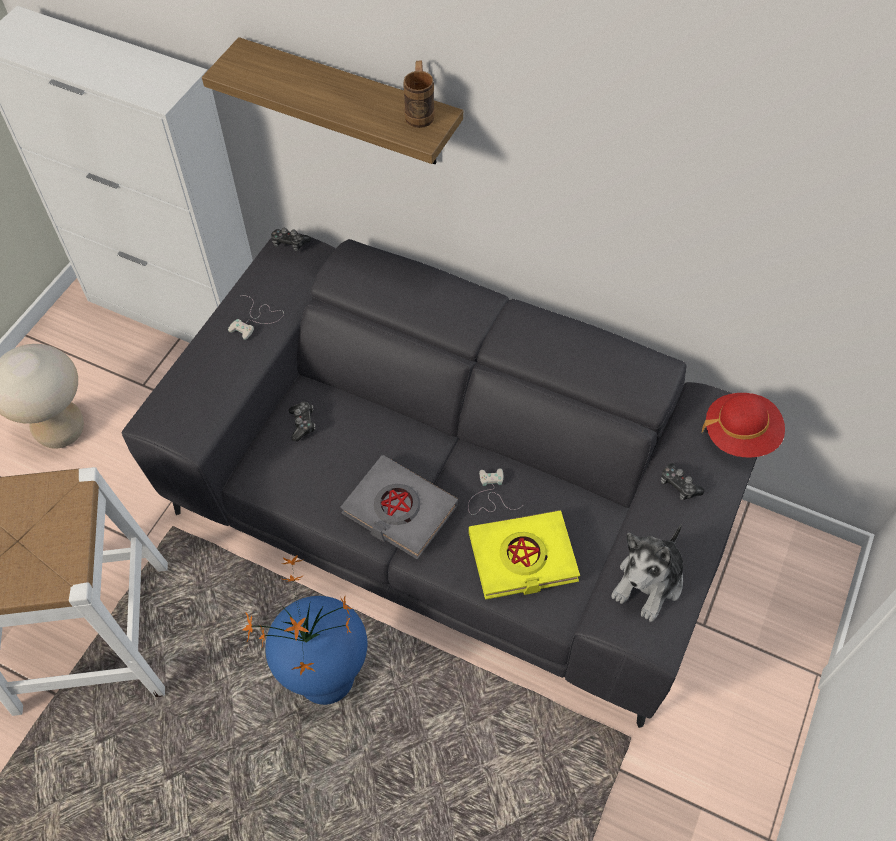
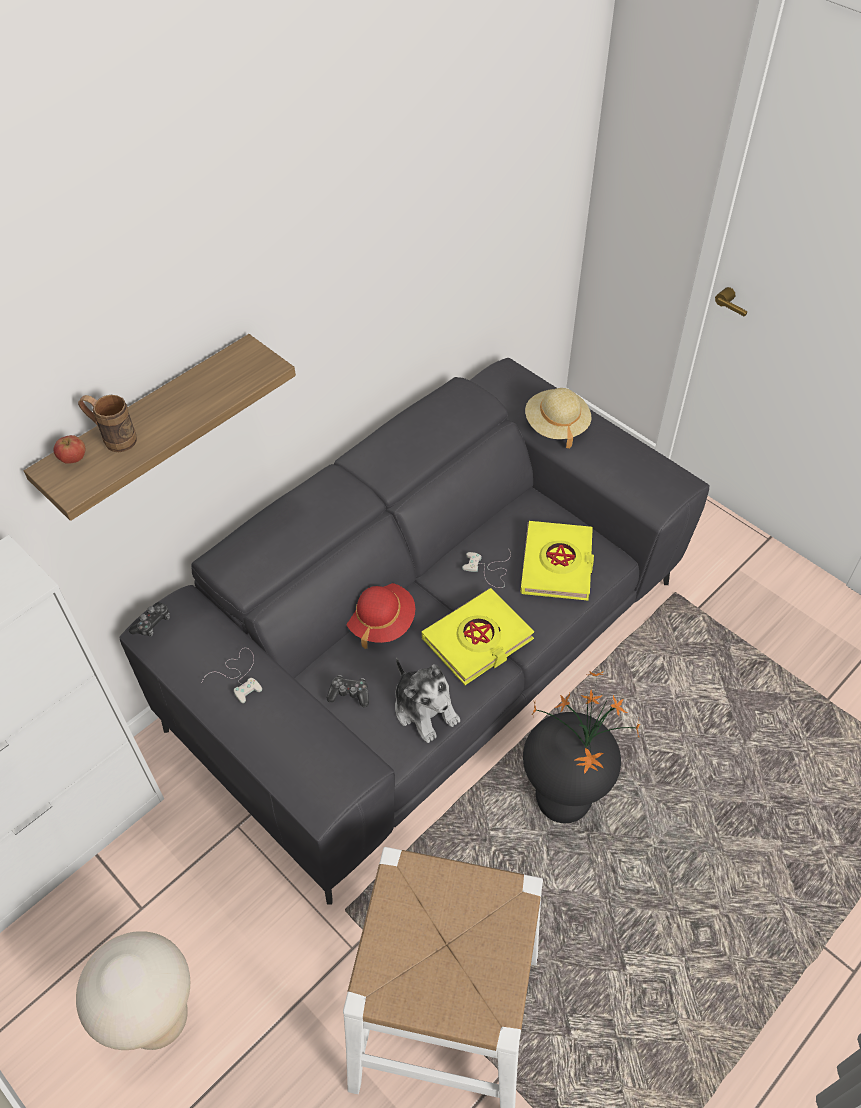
camera: 70 degrees left, 5 degrees down
blue stool [265,596,368,705] -> black stool [523,712,621,823]
grey book [340,455,458,560] -> yellow book [422,588,534,685]
brown mug [403,60,435,128] -> brown mug moved to [78,395,137,452]
plush toy [611,524,683,622] -> plush toy moved to [395,658,460,743]
game controller [661,463,704,500] -> beige hat [525,388,591,448]
red hat [702,393,785,458] -> red hat moved to [346,583,415,649]
none -> apple [54,435,85,464]

